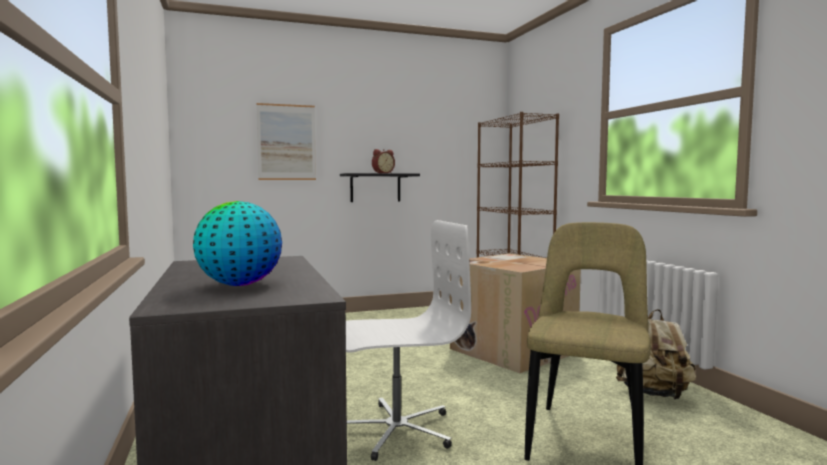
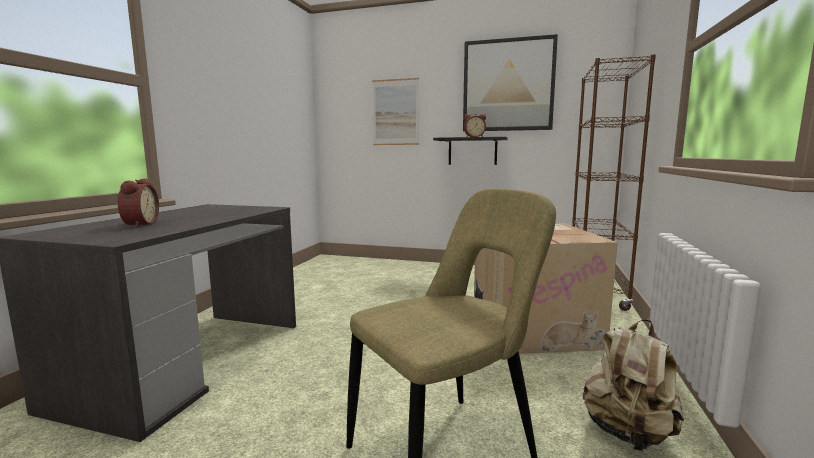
camera: 35 degrees right, 5 degrees up
globe [193,201,282,286] -> alarm clock [117,179,159,227]
white office chair [345,220,471,461] -> none
none -> picture [463,34,558,131]

